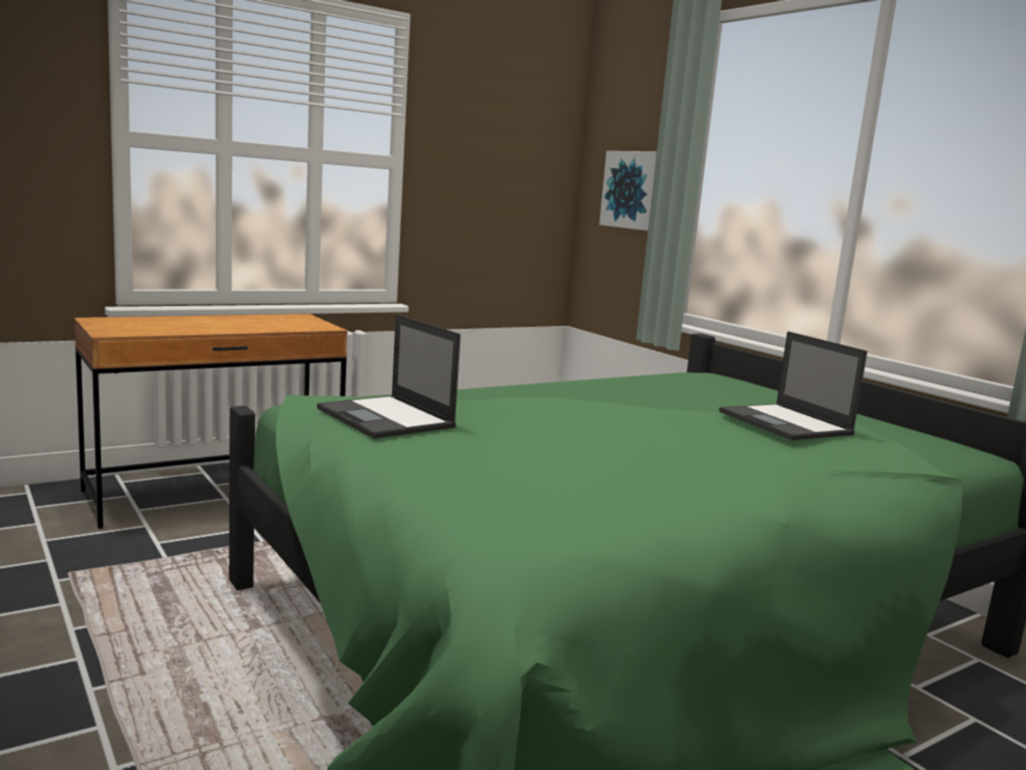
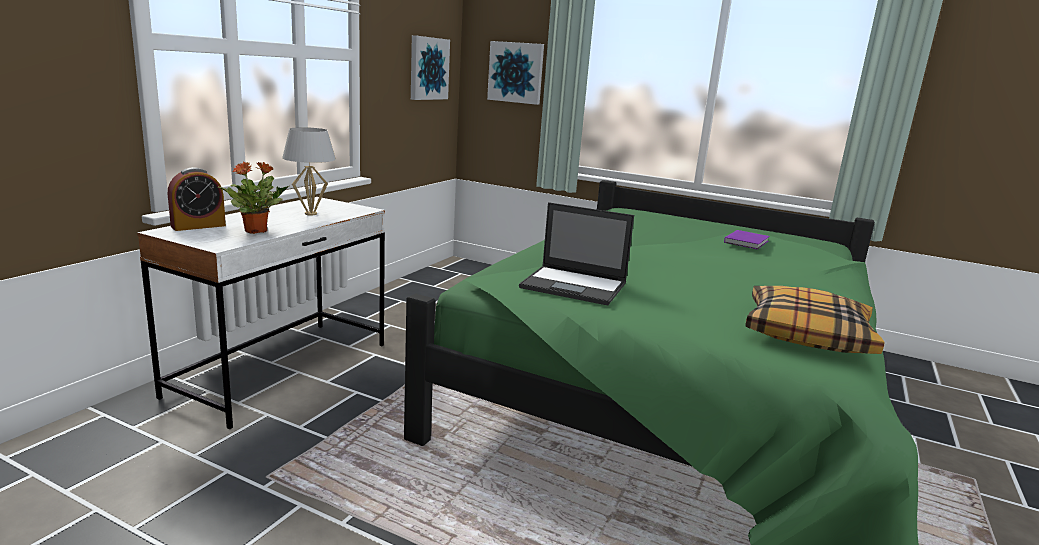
camera: 30 degrees left, 5 degrees up
brown desk [74,314,348,529] -> white desk [137,197,385,429]
laptop [719,331,867,440] -> purple book [724,230,769,250]
none -> alarm clock [168,167,226,231]
none -> potted plant [218,162,289,234]
none -> white table lamp [282,127,336,215]
none -> picture [411,35,450,100]
none -> pillow [745,286,885,354]

